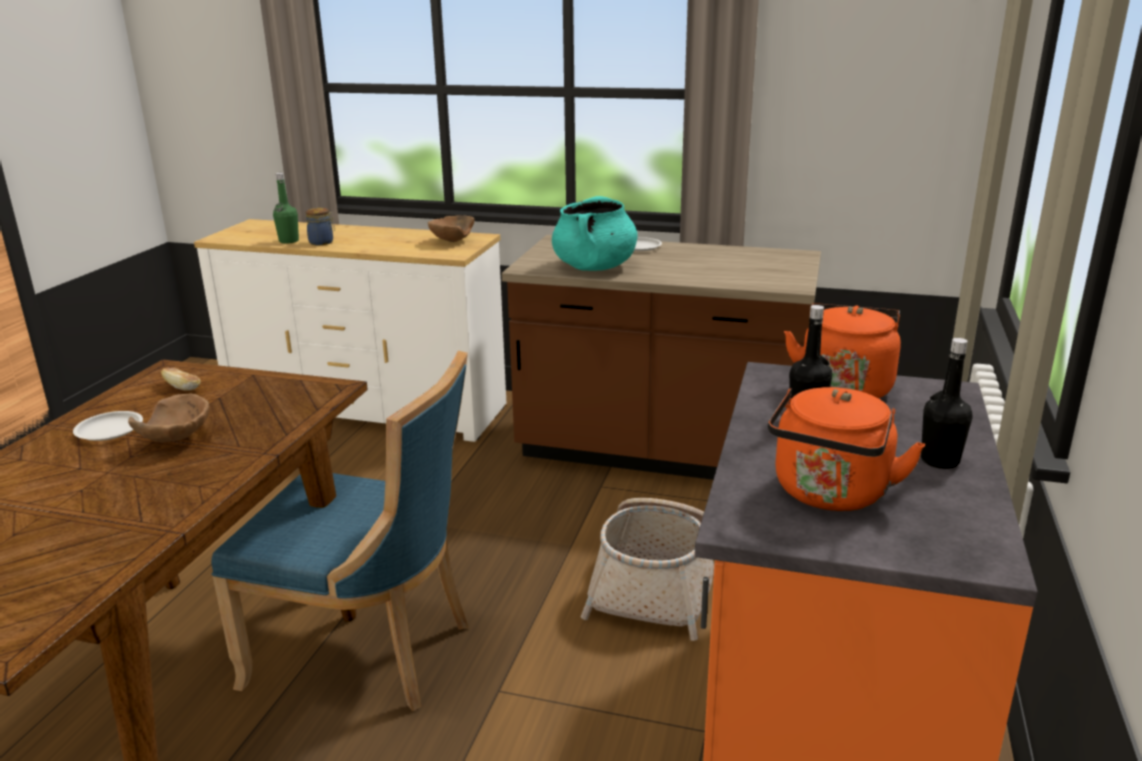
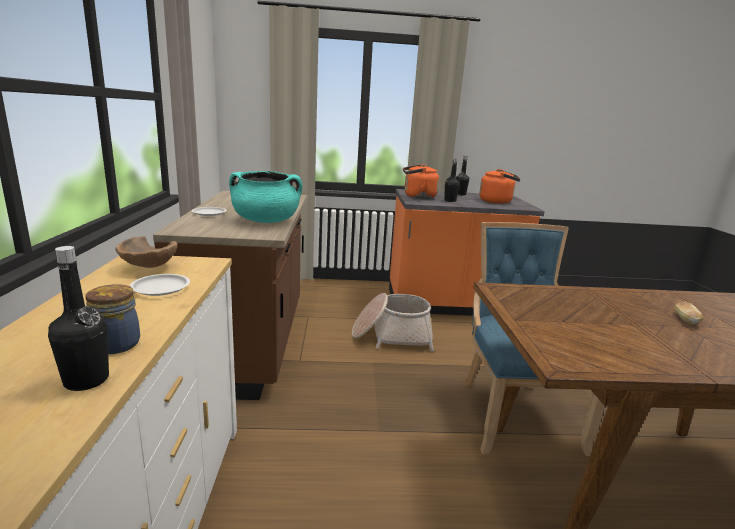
camera: 110 degrees left, 5 degrees down
white plate [73,411,143,441] -> white plate moved to [130,274,190,296]
brown bowl [128,393,210,442] -> none
bread [161,368,201,391] -> bread moved to [675,301,703,324]
green bottle [273,173,299,244] -> black bottle [48,246,109,391]

